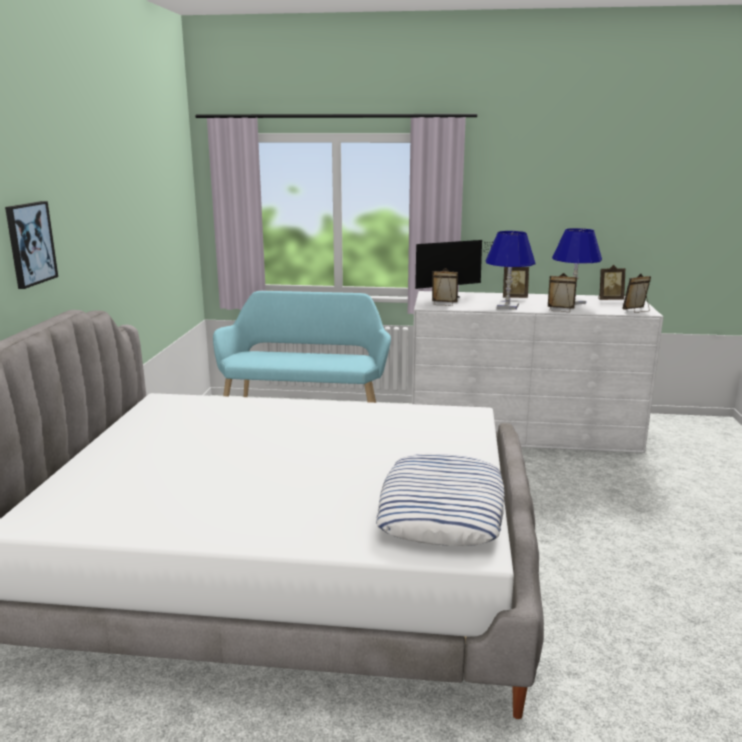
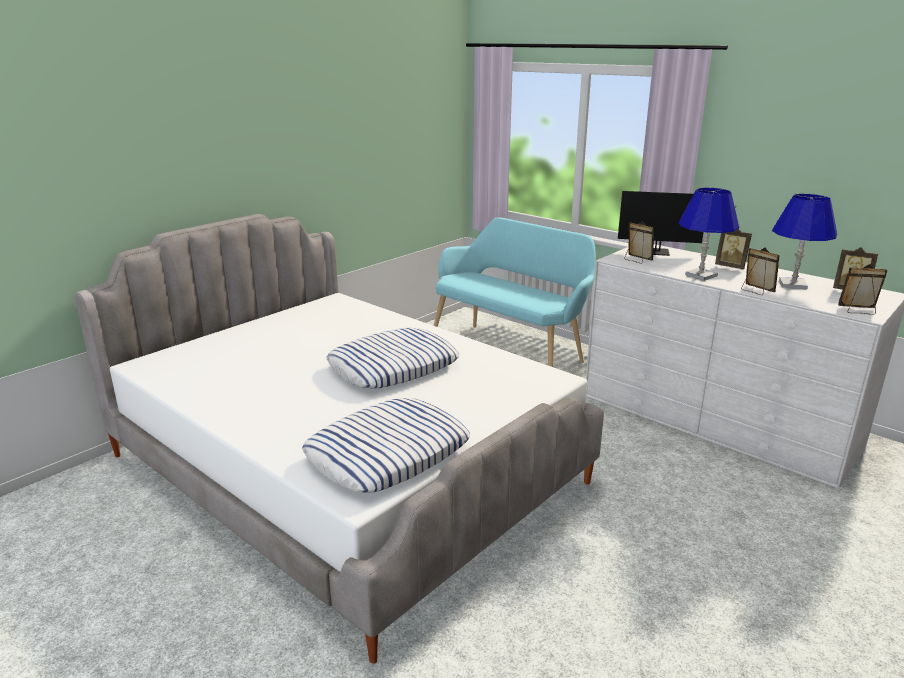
camera: 35 degrees right, 5 degrees up
picture [5,201,58,289] -> none
none -> pillow [326,328,459,389]

